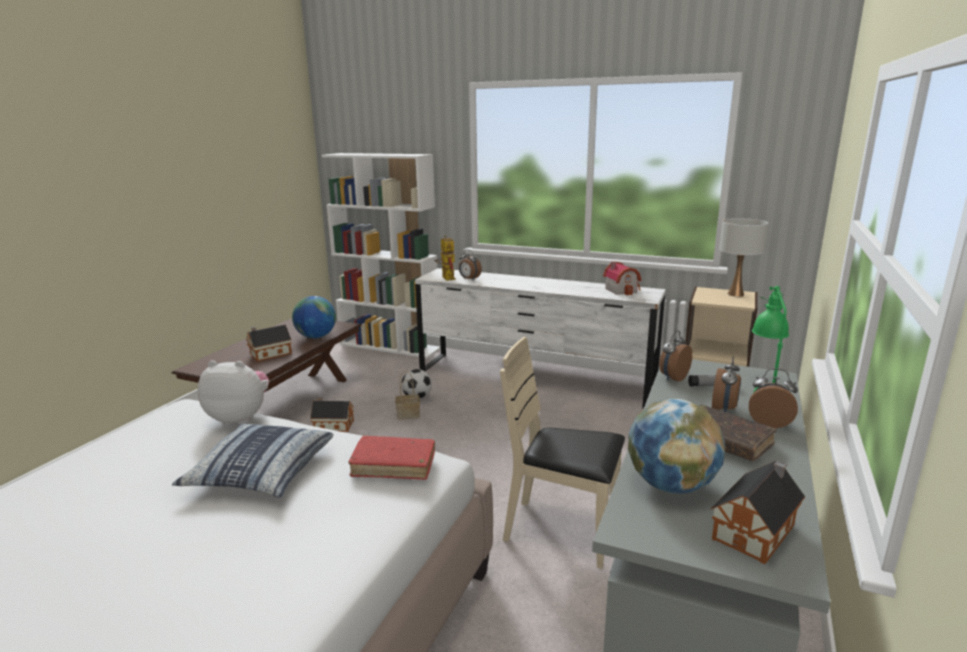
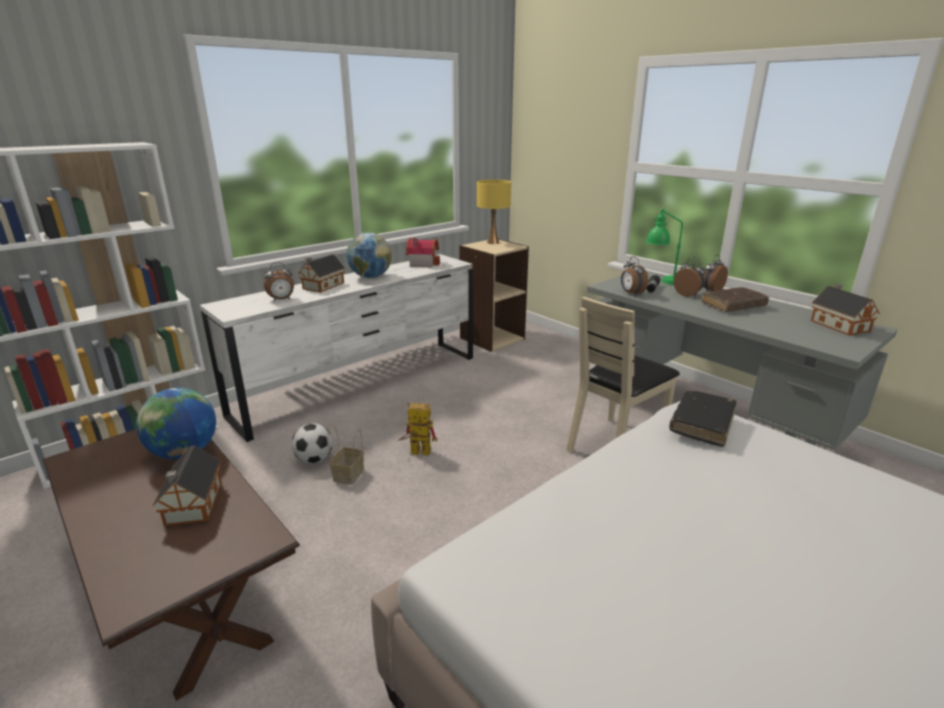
camera: 65 degrees left, 5 degrees up
pillow [172,424,334,498] -> none
plush toy [197,360,269,425] -> none
toy house [310,397,354,432] -> toy house moved to [298,254,345,293]
red book [349,436,435,480] -> black book [669,391,736,447]
toy robot [434,236,456,281] -> toy robot moved to [398,402,437,455]
globe [628,399,725,493] -> globe moved to [346,233,392,278]
white table lamp [719,218,768,297] -> yellow table lamp [477,179,511,244]

